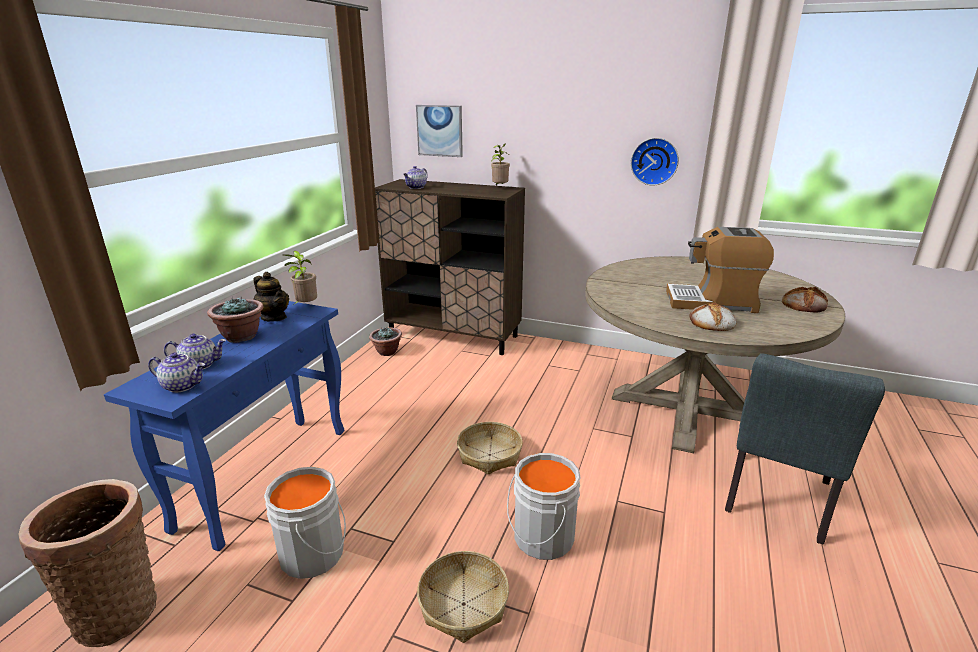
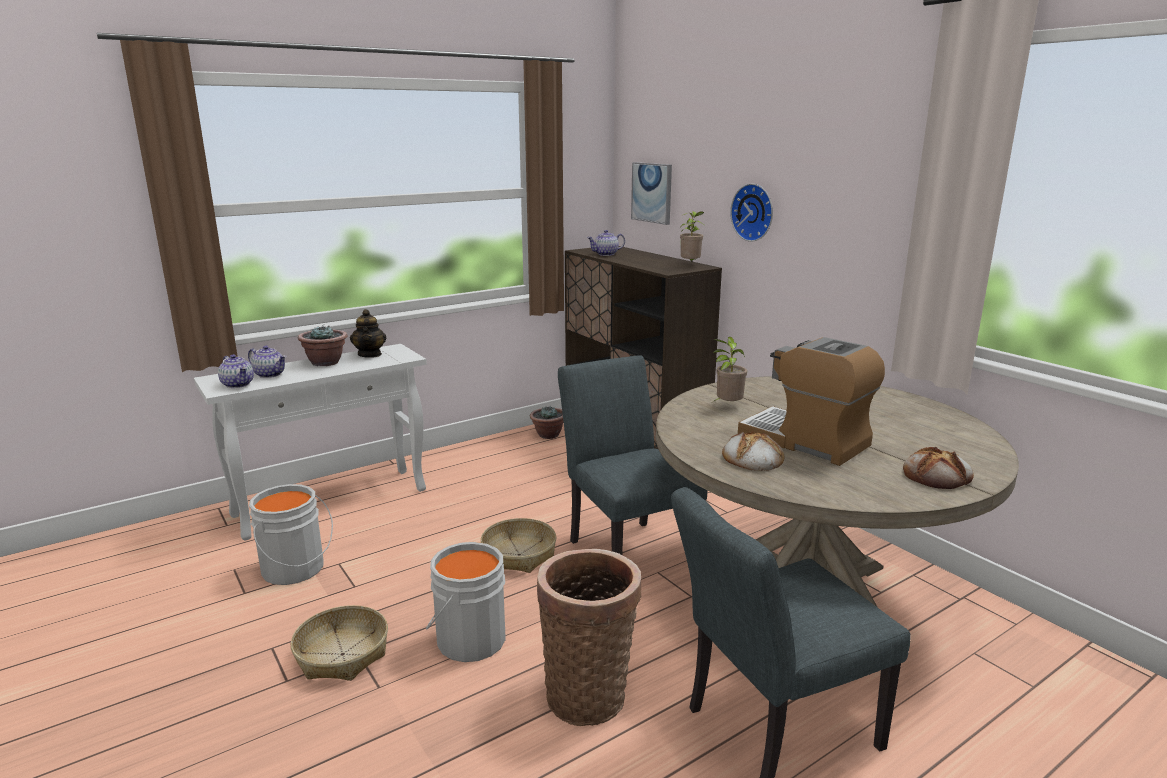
camera: 35 degrees right, 5 degrees down
basket [18,479,157,647] -> basket moved to [537,549,641,726]
blue console table [104,301,344,551] -> white console table [194,344,427,541]
potted plant [284,251,317,305] -> potted plant moved to [713,337,747,401]
wall clock [631,138,679,186] -> wall clock moved to [730,184,773,242]
none -> grey chair [558,355,707,555]

